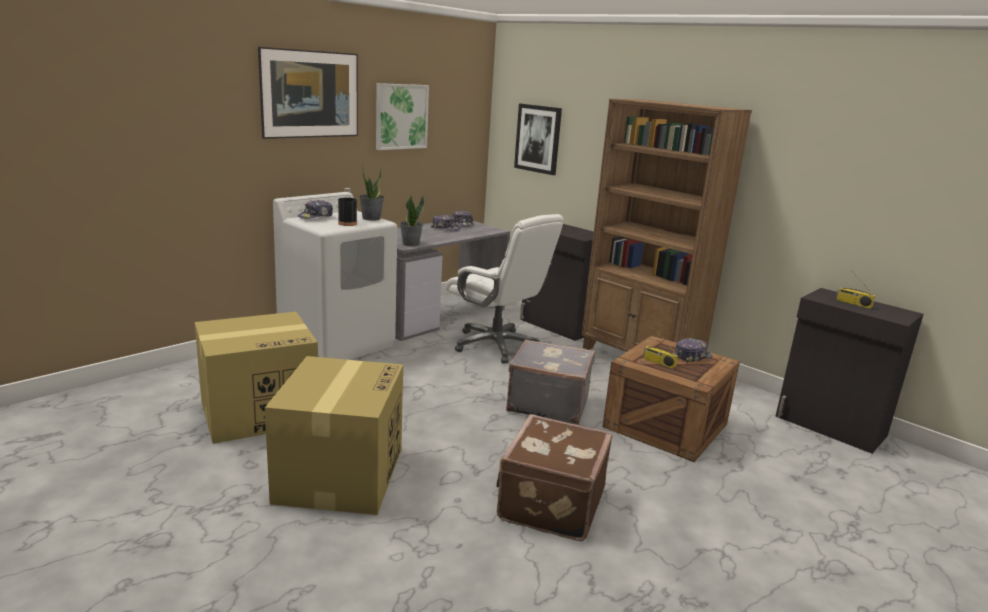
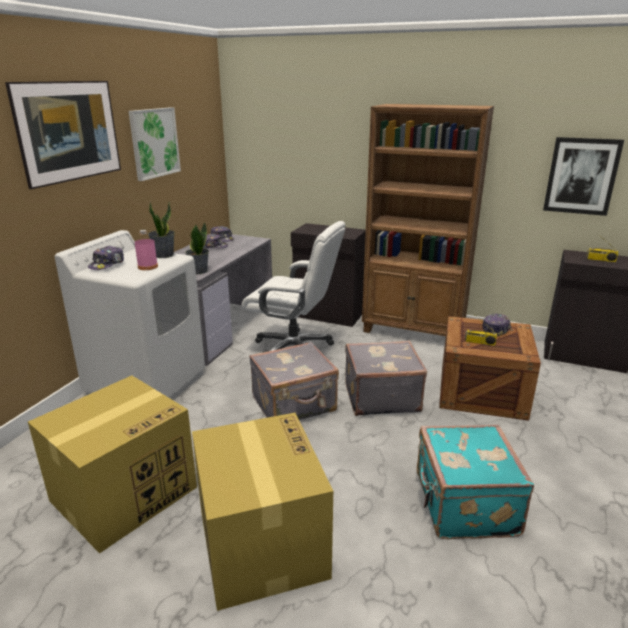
camera: 20 degrees left, 5 degrees up
black bottle [338,188,357,226] -> pink bottle [135,230,158,270]
brown suitcase [496,414,612,541] -> turquoise suitcase [417,425,534,539]
picture [514,104,562,175] -> picture moved to [543,137,624,216]
none -> grey suitcase [249,341,339,420]

